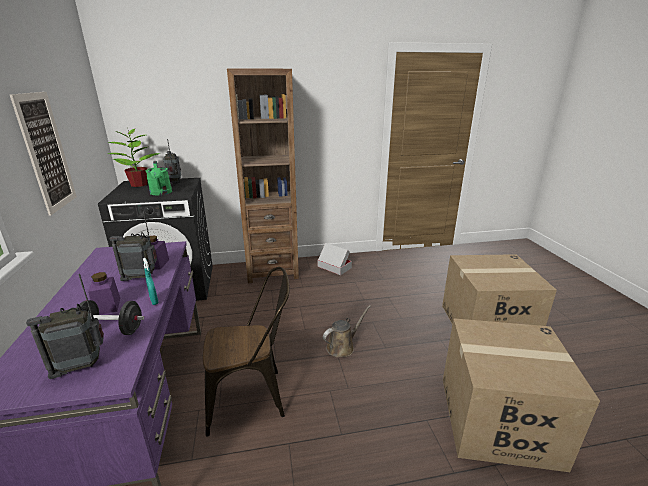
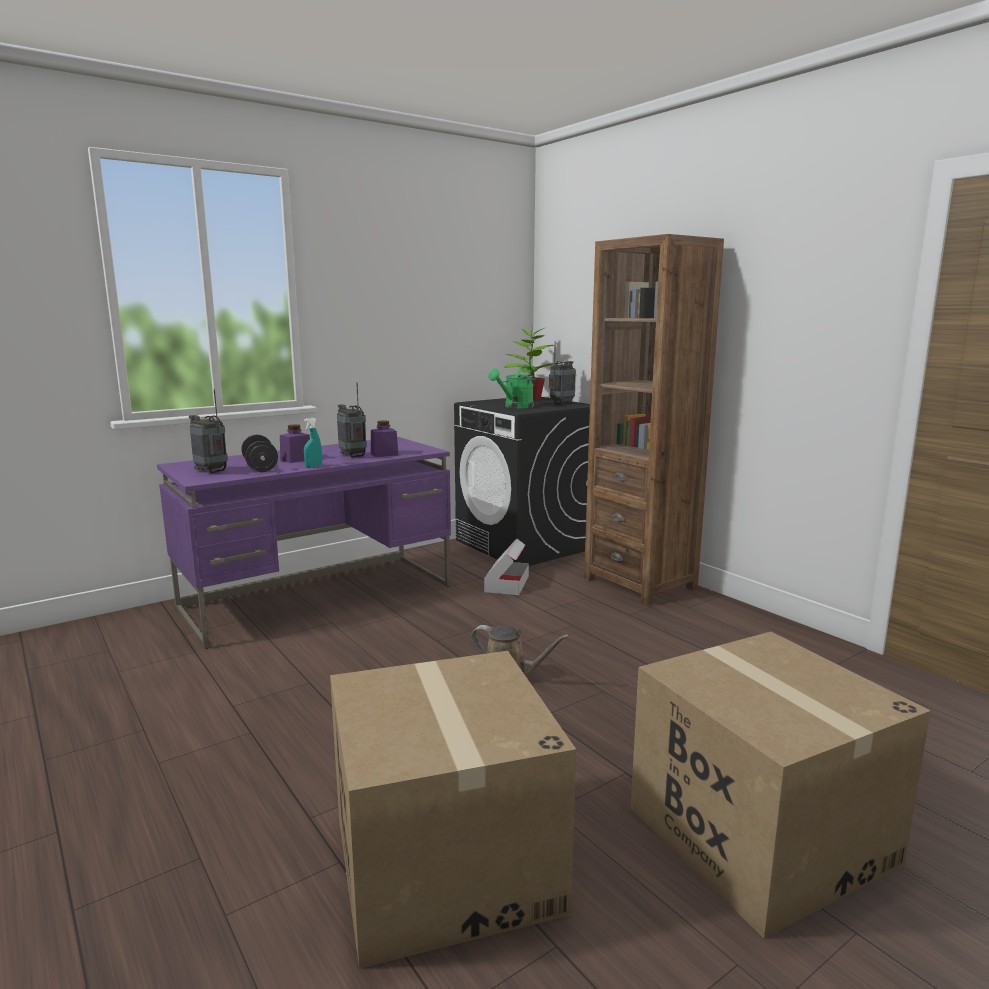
camera: 65 degrees right, 10 degrees down
picture [10,92,77,216] -> none
brown chair [203,267,290,436] -> none
cardboard box [318,243,352,275] -> cardboard box moved to [484,538,529,595]

